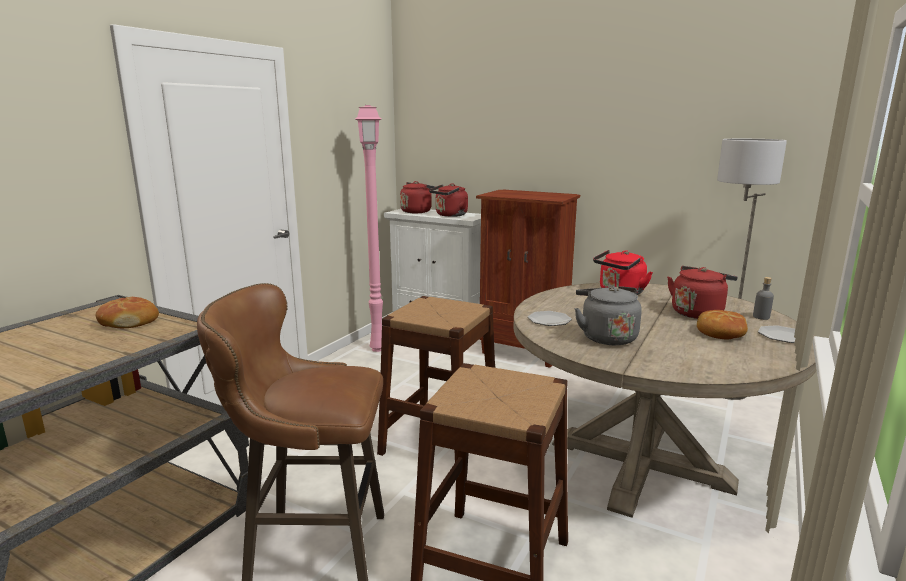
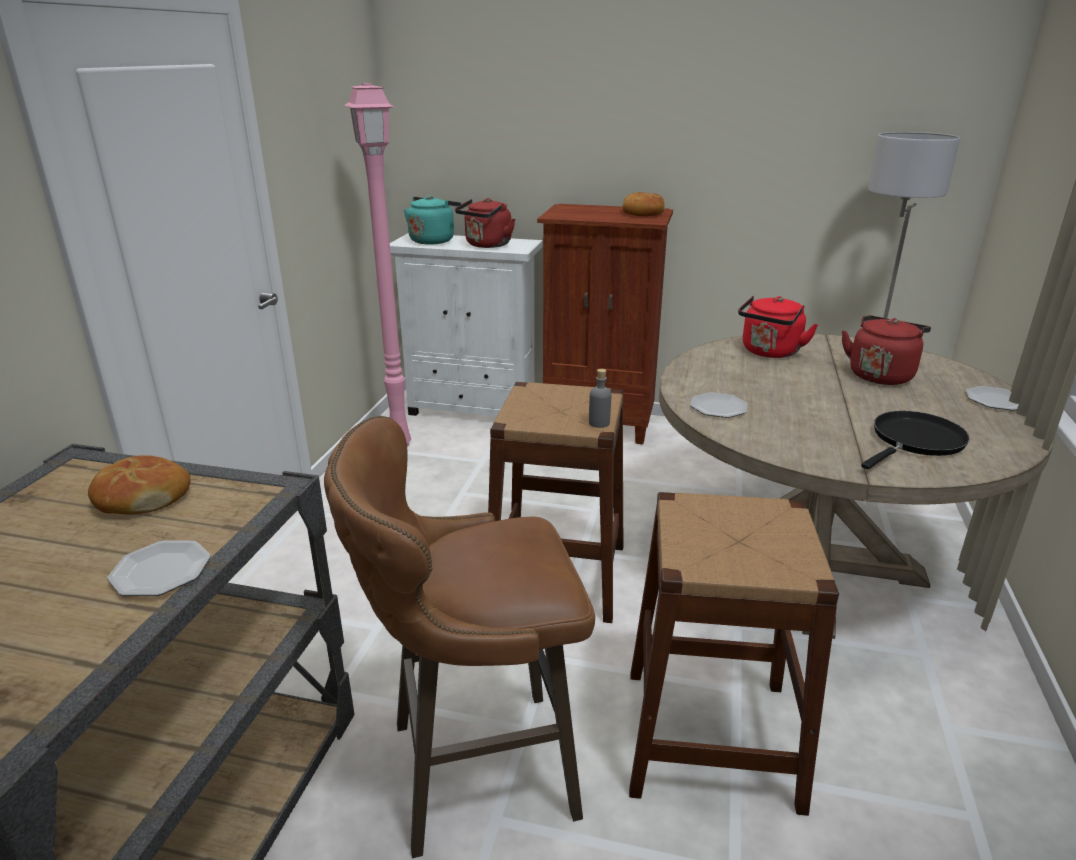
camera: 15 degrees left, 10 degrees up
red kettle [400,181,436,213] -> turquoise kettle [404,196,461,245]
grey kettle [574,286,642,345] -> none
bread [697,310,748,340] -> bread moved to [622,192,665,217]
grey bottle [753,277,774,320] -> grey bottle moved to [589,369,611,428]
none -> plate [107,540,211,596]
none -> black frying pan [861,411,970,469]

